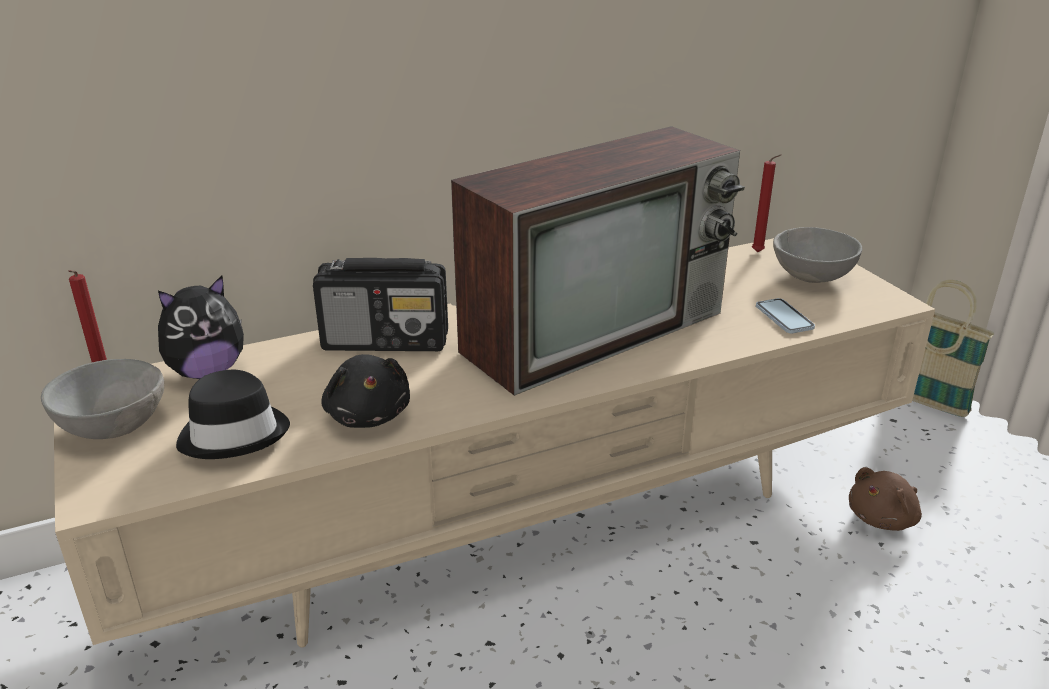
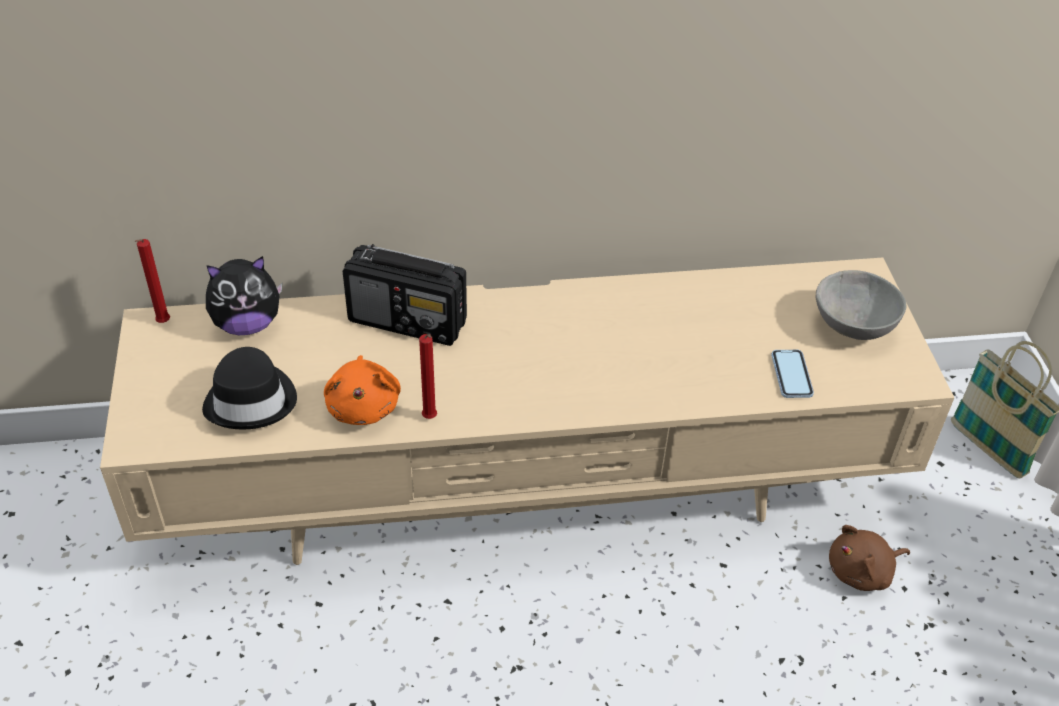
camera: 15 degrees right, 15 degrees up
grey bowl [41,359,164,439] -> none
black plush toy [321,354,410,428] -> orange plush toy [324,355,401,425]
television [451,126,745,396] -> none
red candle [752,154,781,252] -> red candle moved to [419,334,437,419]

